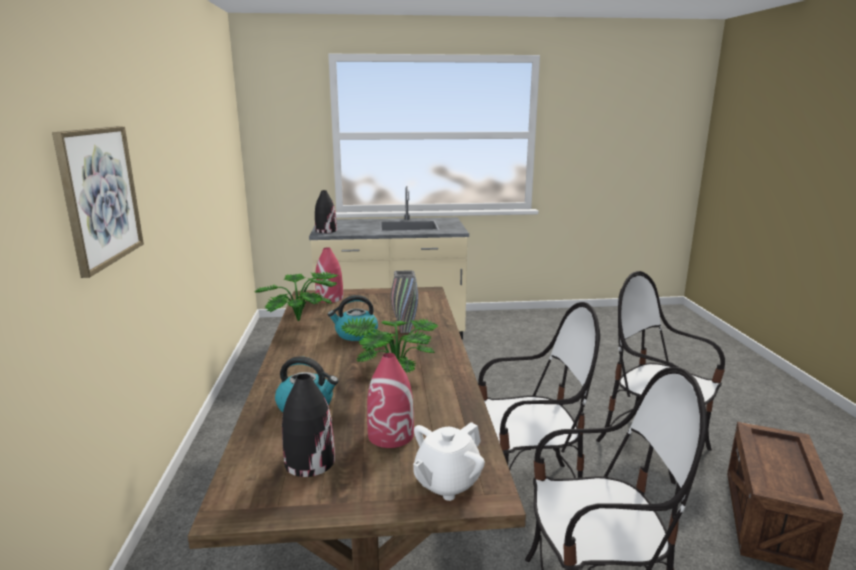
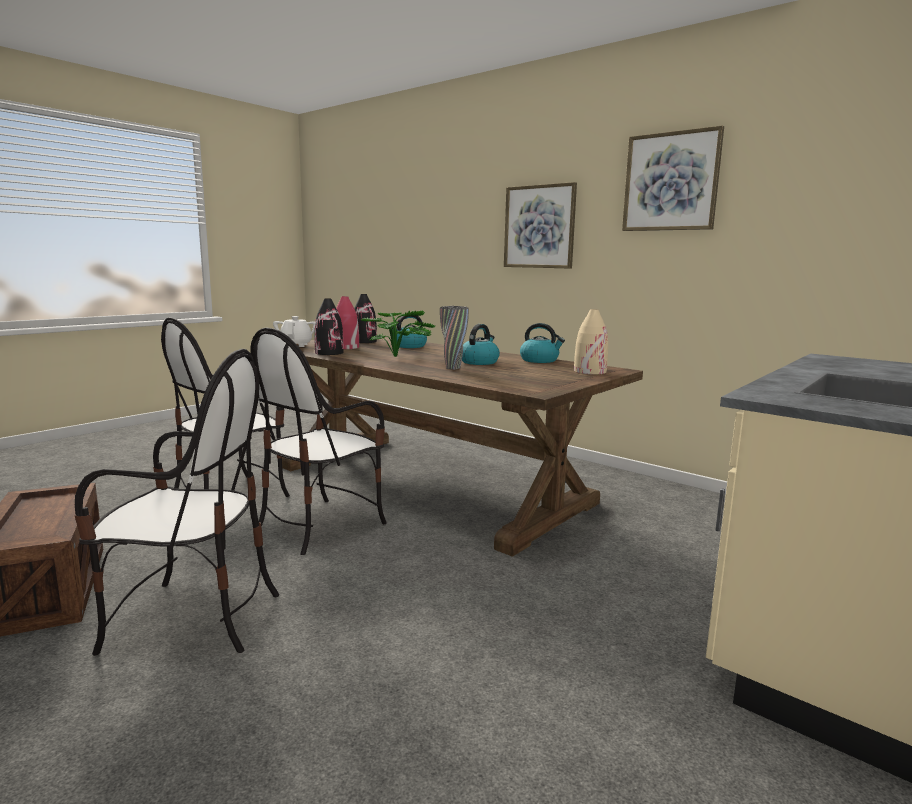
camera: 135 degrees right, 5 degrees down
potted plant [255,271,339,321] -> kettle [520,323,565,363]
black vase [315,190,337,233] -> black vase moved to [314,298,344,355]
red vase [315,247,343,303] -> beige vase [574,309,608,374]
none -> picture [622,126,724,231]

